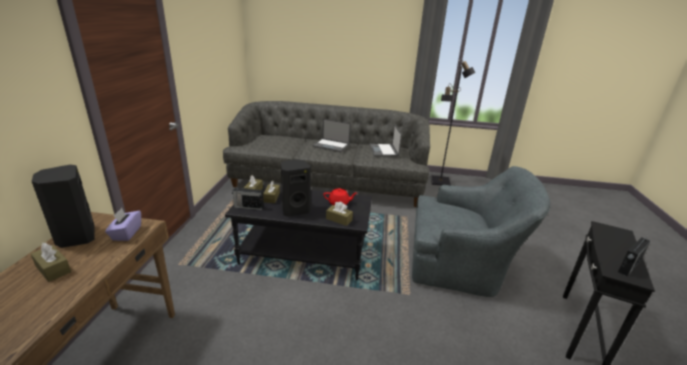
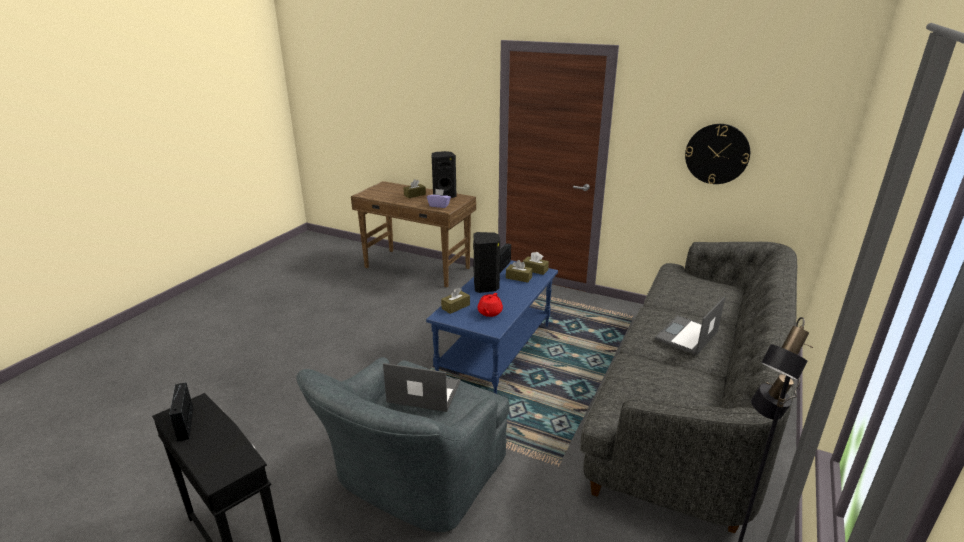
camera: 110 degrees right, 0 degrees up
black coffee table [225,185,372,280] -> blue coffee table [426,260,558,394]
laptop [369,124,402,157] -> laptop moved to [383,363,460,412]
none -> wall clock [685,124,750,184]

